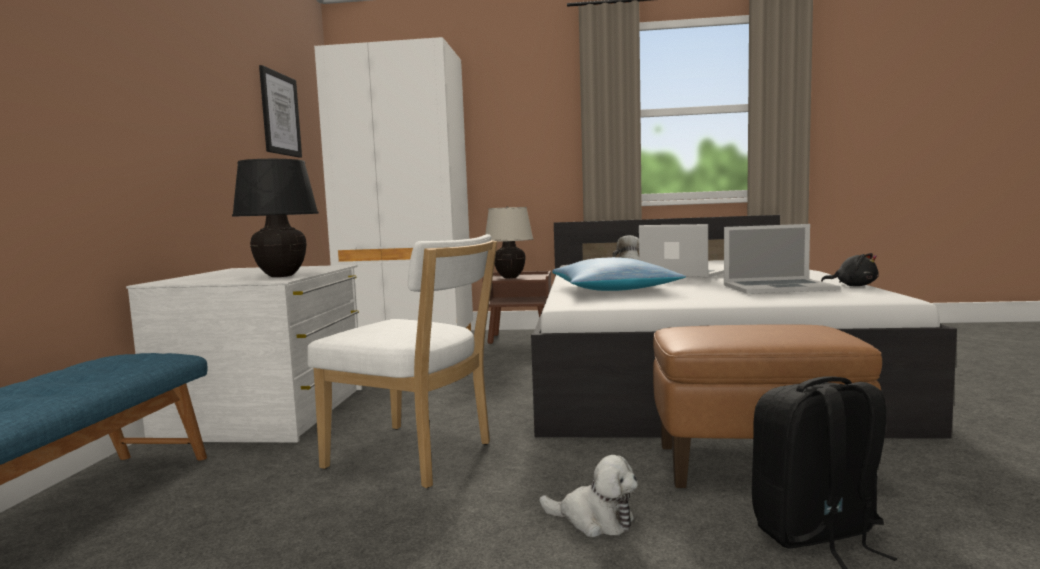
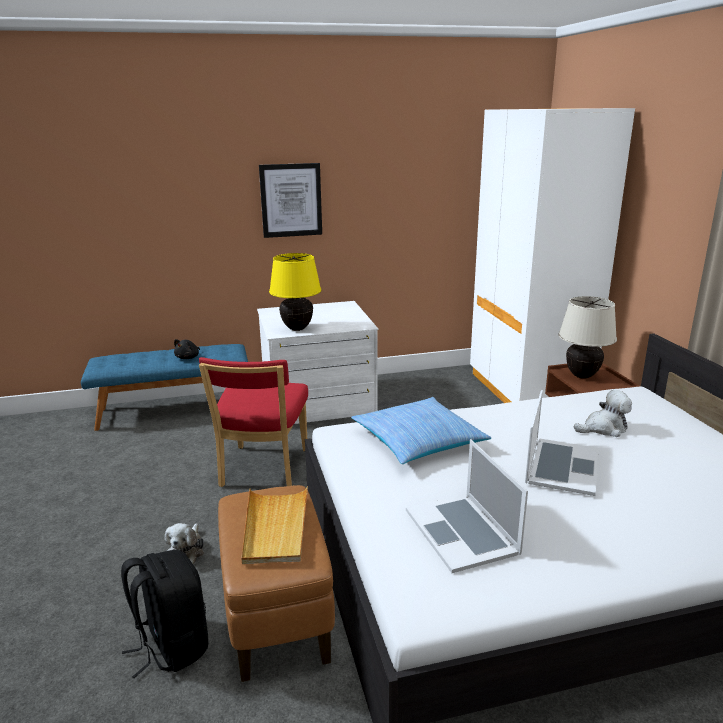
camera: 70 degrees right, 15 degrees up
black table lamp [232,159,319,277] -> yellow table lamp [269,253,321,331]
picture [259,65,302,158] -> picture moved to [259,163,322,238]
white chair [307,234,497,488] -> red chair [199,357,308,487]
black plush toy [821,253,879,286] -> black plush toy moved to [174,339,200,359]
none -> beige tray [241,486,308,564]

